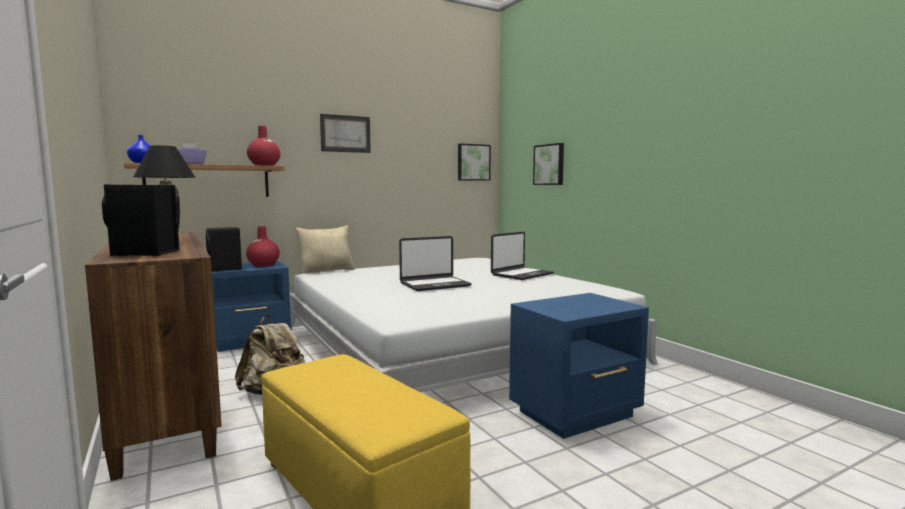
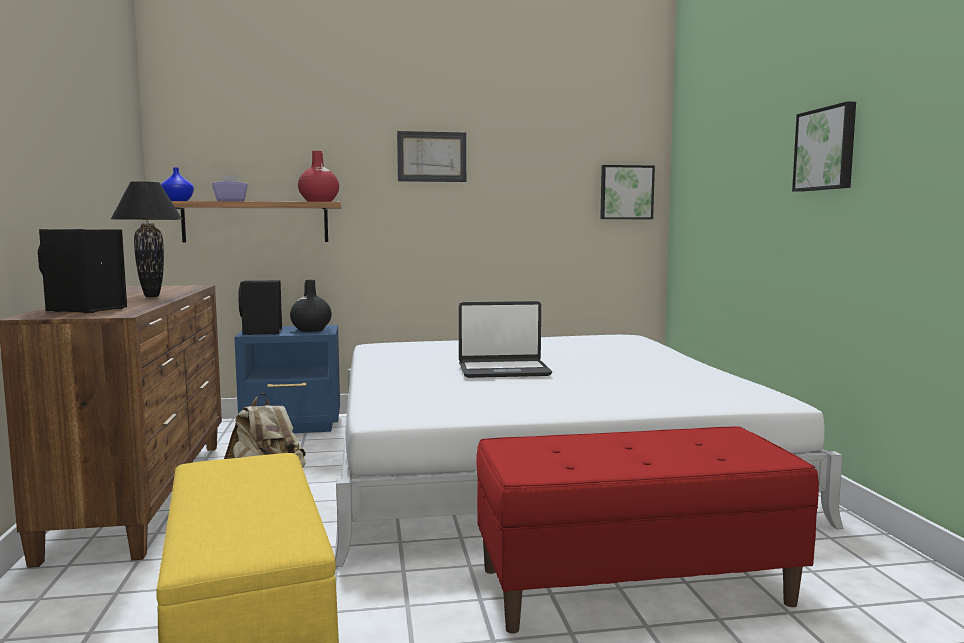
camera: 20 degrees right, 0 degrees up
red vase [246,226,280,267] -> black vase [290,280,332,332]
beige pillow [296,225,355,274] -> none
laptop [491,232,554,280] -> none
blue nightstand [509,293,649,439] -> red bench [476,426,819,634]
picture [533,143,564,185] -> picture moved to [792,102,856,192]

